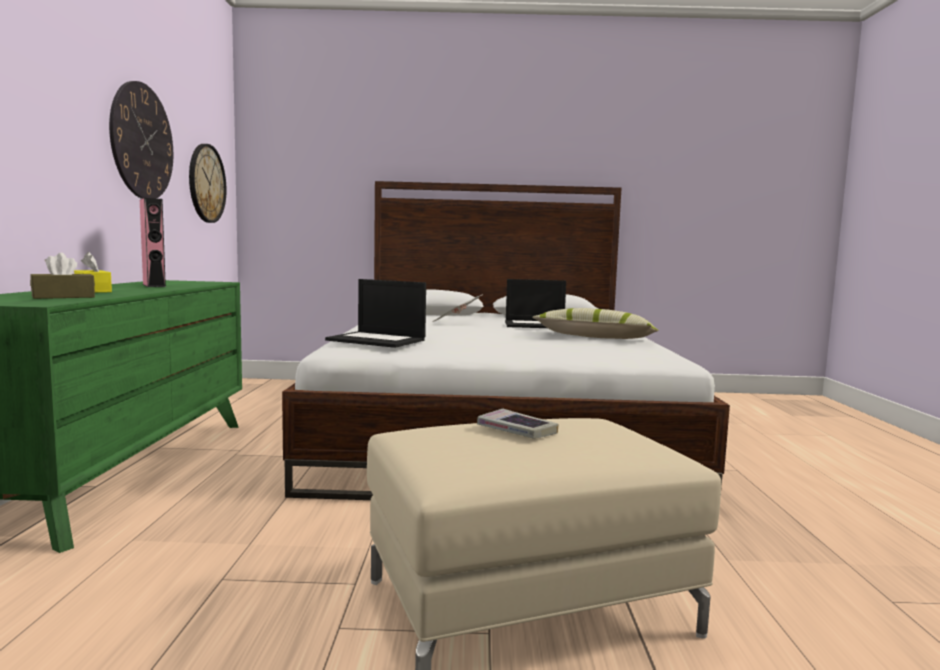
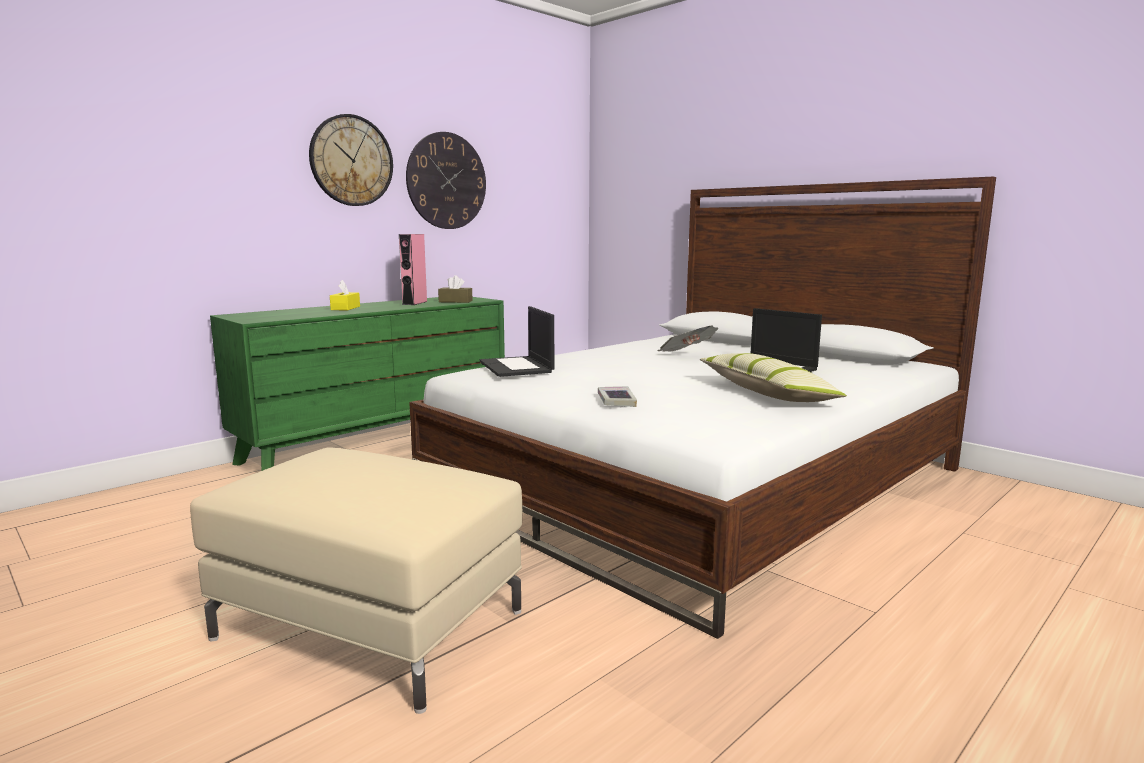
camera: 45 degrees right, 5 degrees up
brown tissue box [30,253,95,299] -> brown tissue box moved to [438,275,473,303]
wall clock [189,144,226,223] -> wall clock moved to [309,114,393,206]
book [477,409,559,439] -> book moved to [598,386,637,407]

